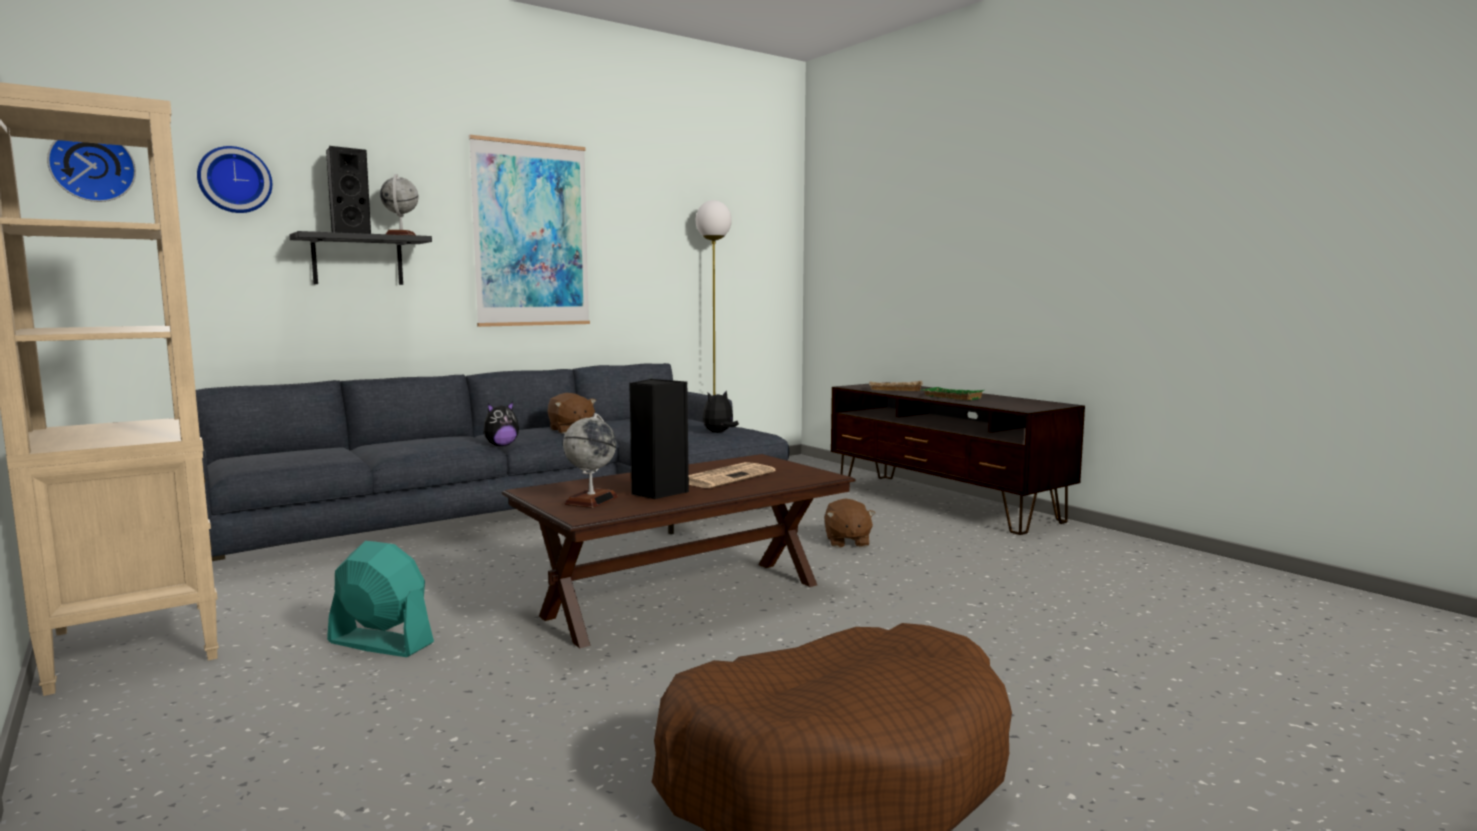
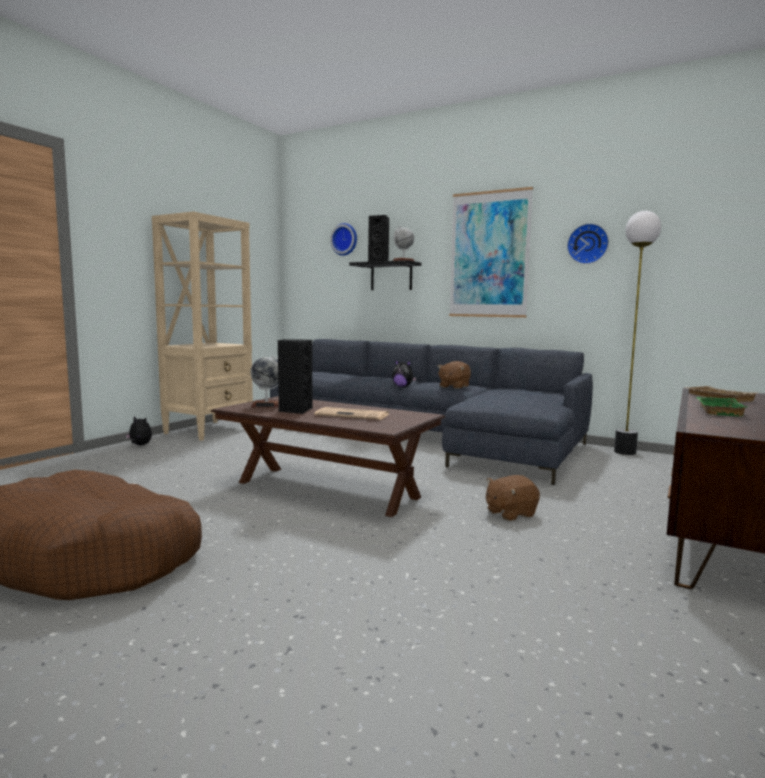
camera: 65 degrees right, 0 degrees up
wall clock [47,140,136,202] -> wall clock moved to [567,223,609,264]
turquoise fan [327,541,434,657] -> none
plush toy [703,390,739,433] -> plush toy moved to [125,416,152,445]

